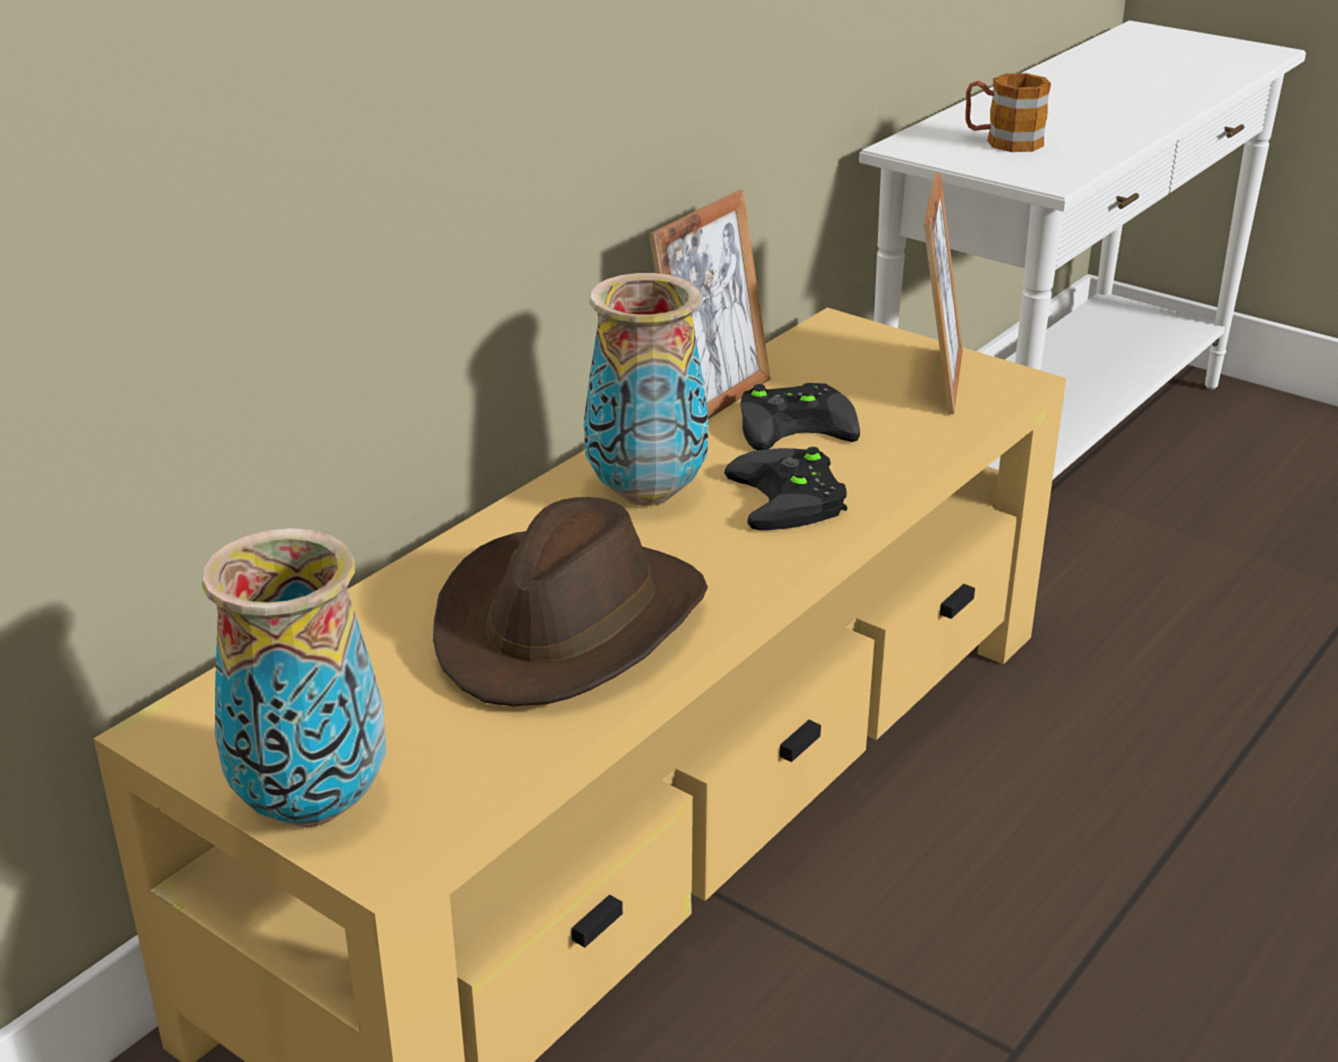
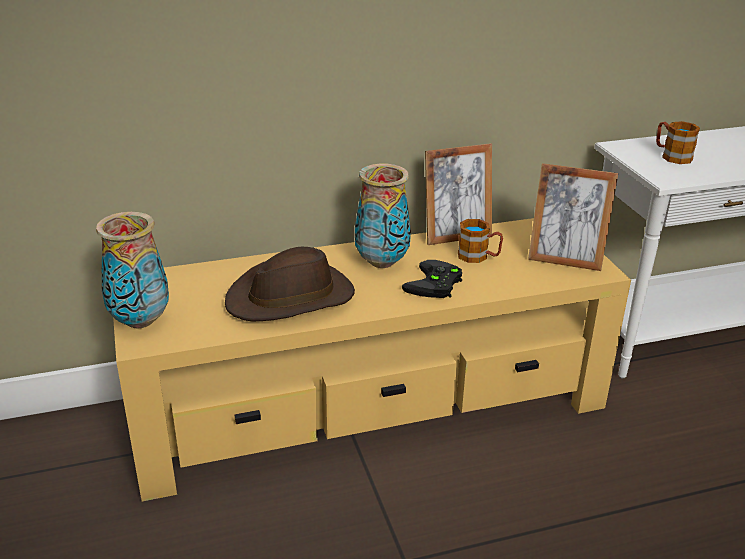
camera: 35 degrees right, 0 degrees up
black game controller [740,383,860,450] -> mug [458,219,503,263]
picture frame [924,173,963,415] -> picture frame turned 60 degrees clockwise [528,163,618,271]

